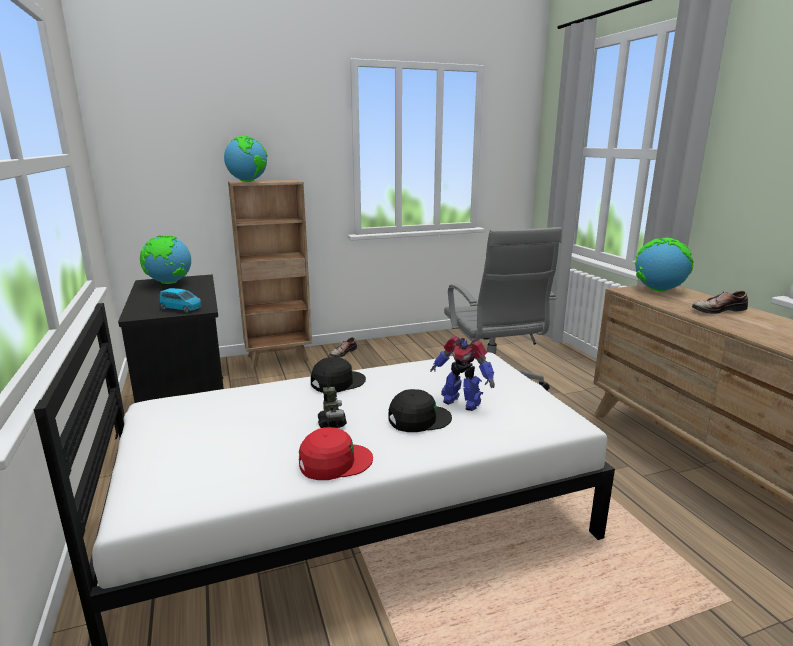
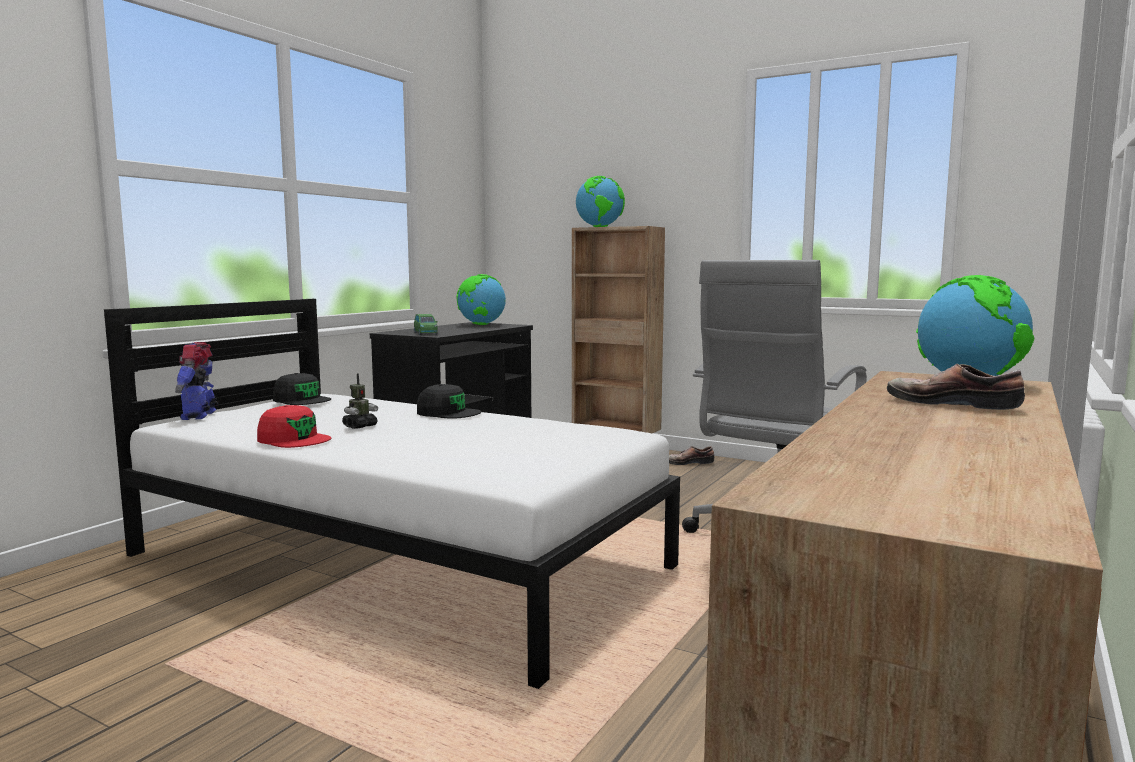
camera: 50 degrees right, 10 degrees down
blue toy car [159,288,202,313] -> green toy car [414,314,438,335]
black cap [388,389,452,432] -> black cap moved to [273,373,331,405]
toy robot [430,336,495,411] -> toy robot moved to [175,342,219,420]

